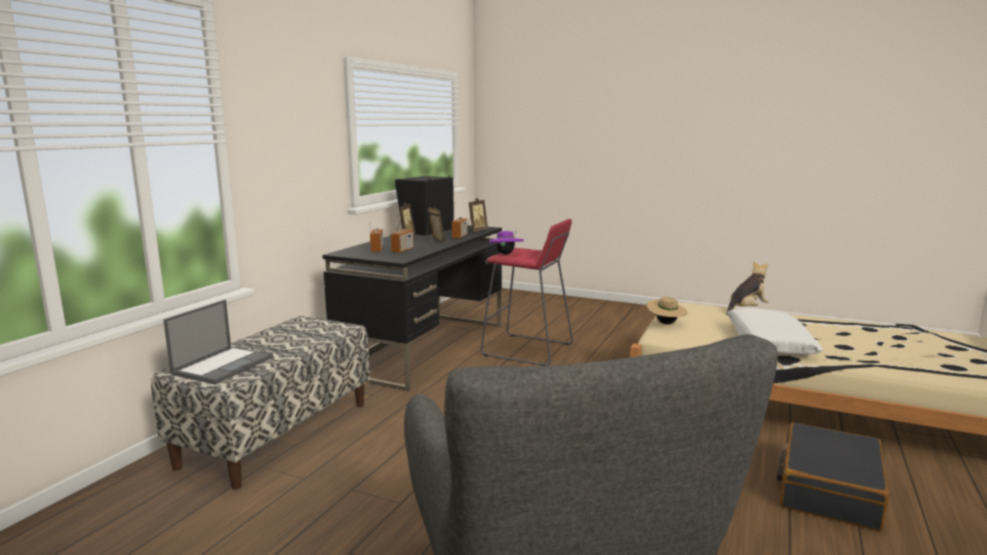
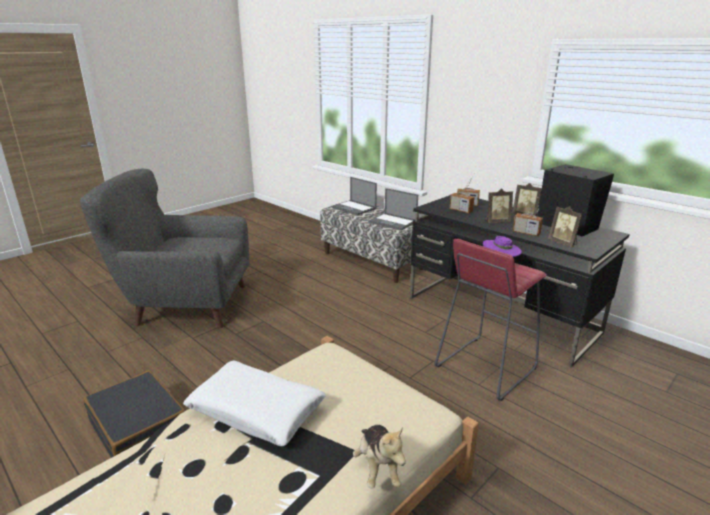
camera: 110 degrees right, 10 degrees up
beige hat [647,297,688,324] -> none
none -> laptop [368,188,418,231]

